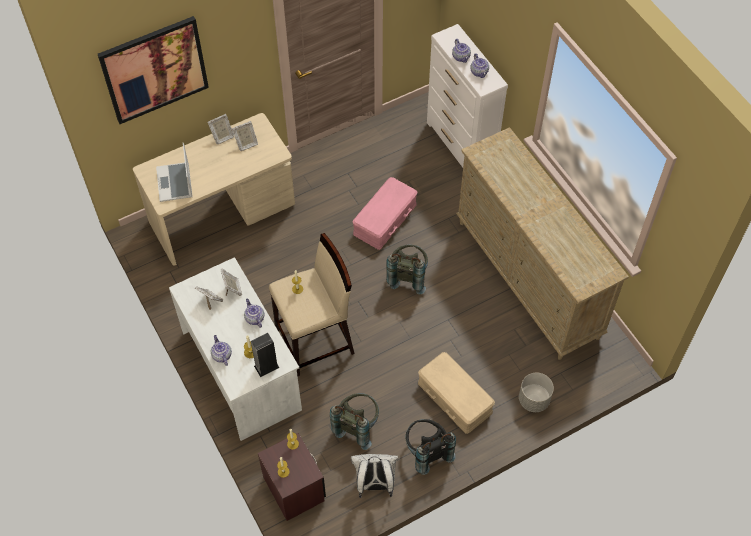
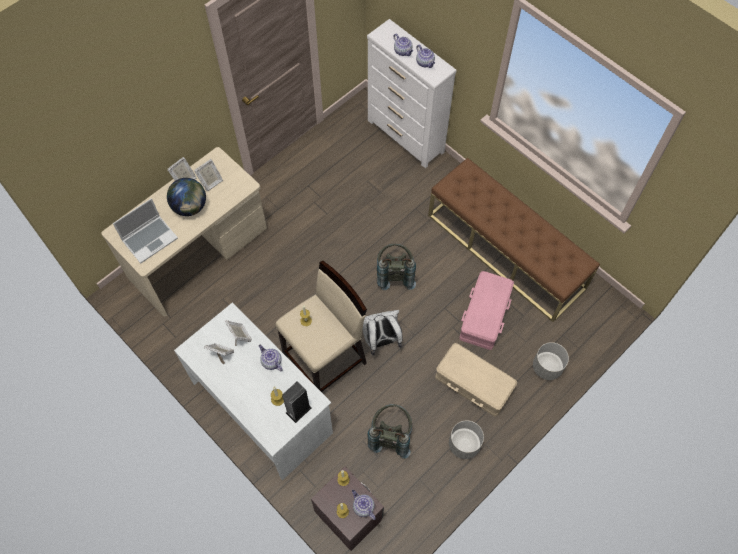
camera: 15 degrees left, 5 degrees up
picture [98,16,209,124] -> none
laptop [156,143,193,202] -> laptop turned 105 degrees counterclockwise [113,198,178,264]
teapot [211,335,232,366] -> teapot moved to [352,490,376,520]
white backpack [351,454,398,498] -> white backpack moved to [362,310,403,355]
pink storage box [353,177,417,250] -> pink storage box moved to [459,271,514,350]
black backpack [405,419,456,475] -> grey planter [449,420,484,459]
beige dresser [456,127,629,360] -> brown bench [428,158,600,322]
none -> globe [167,178,206,216]

